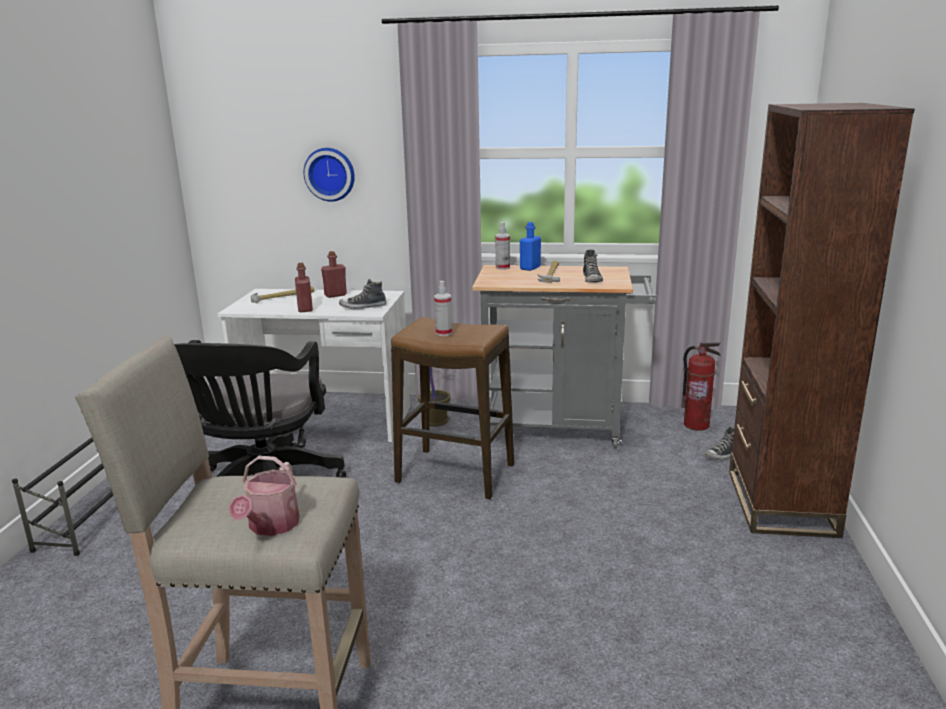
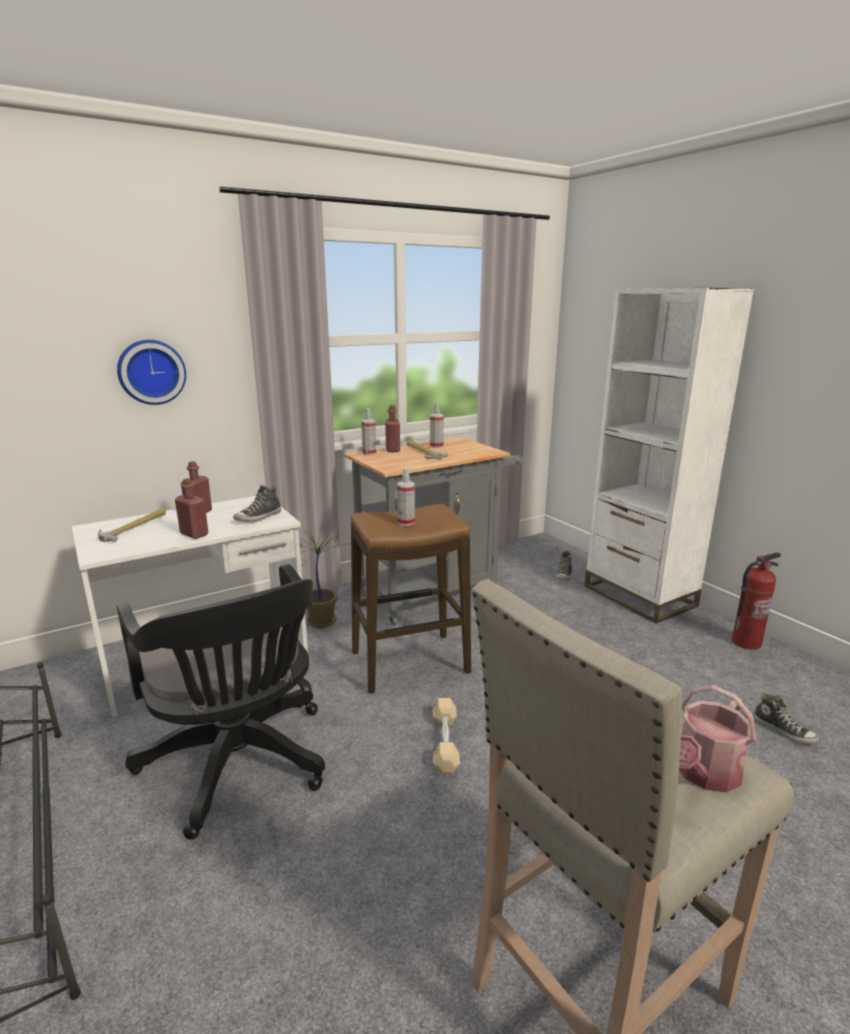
camera: 40 degrees left, 0 degrees up
watering can [228,456,299,536] -> watering can turned 75 degrees clockwise [679,685,757,792]
blue bottle [520,222,541,271] -> red bottle [385,405,400,452]
shoe [583,249,603,283] -> shoe moved to [753,693,820,745]
fire extinguisher [682,342,721,431] -> fire extinguisher moved to [732,552,781,650]
brown bookcase [729,103,915,538] -> white bookcase [584,288,754,624]
none -> spray bottle [430,403,444,448]
none -> beige dumbbell [433,698,460,774]

